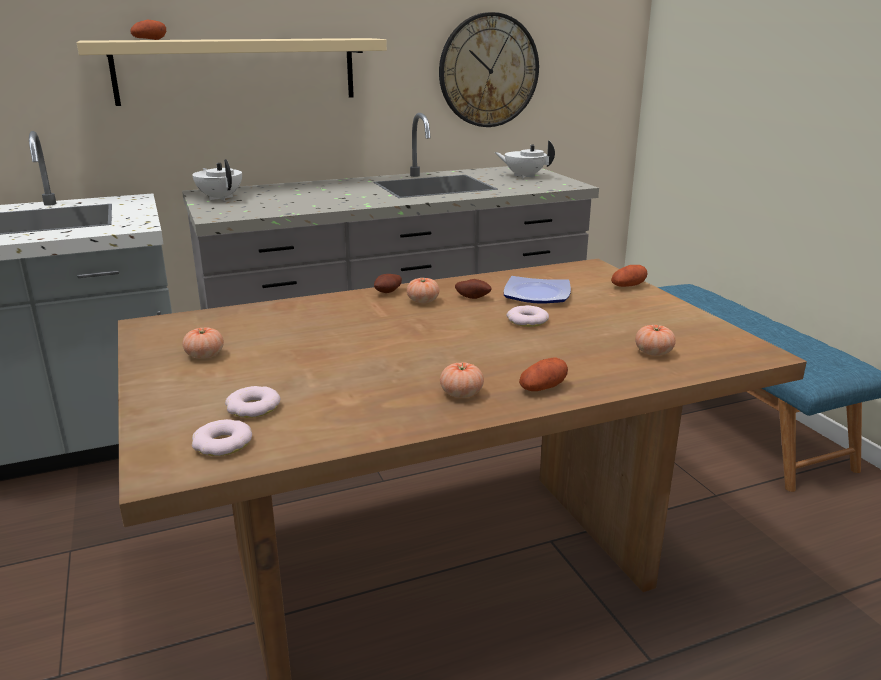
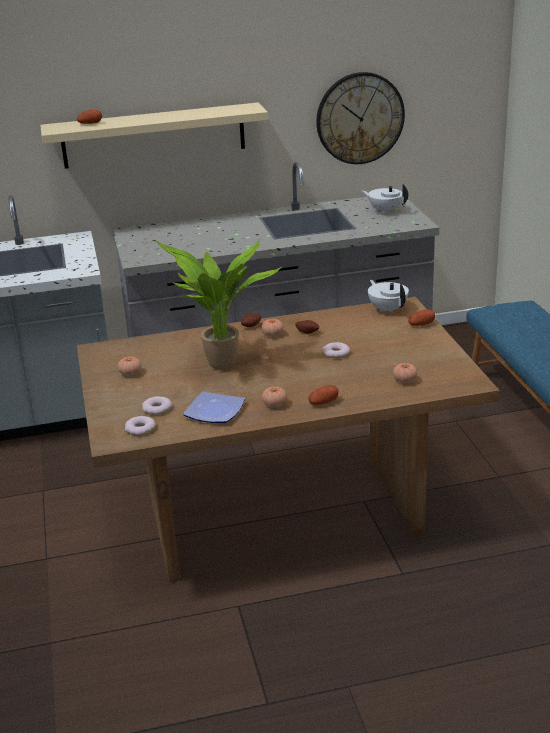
camera: 10 degrees right, 5 degrees up
white teapot [192,159,242,201] -> white teapot moved to [368,280,409,313]
plate [504,276,571,303] -> plate moved to [183,391,245,423]
none -> potted plant [155,240,281,370]

